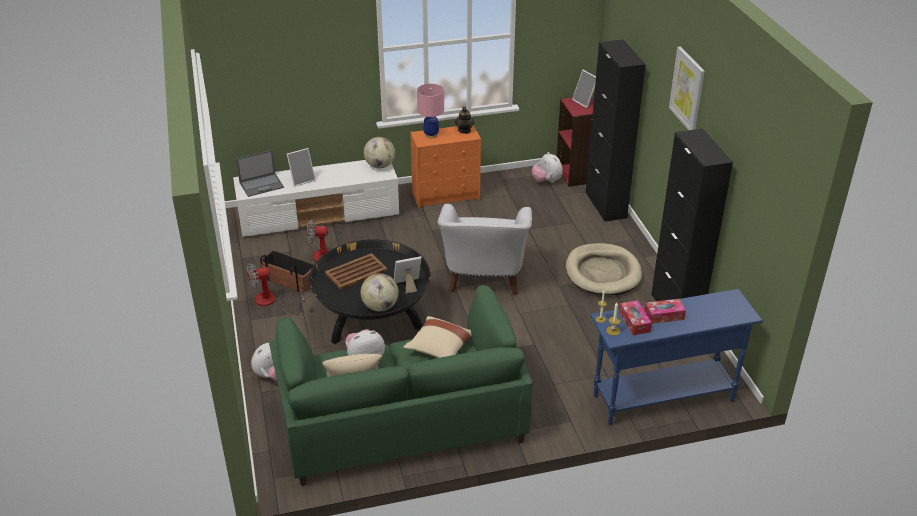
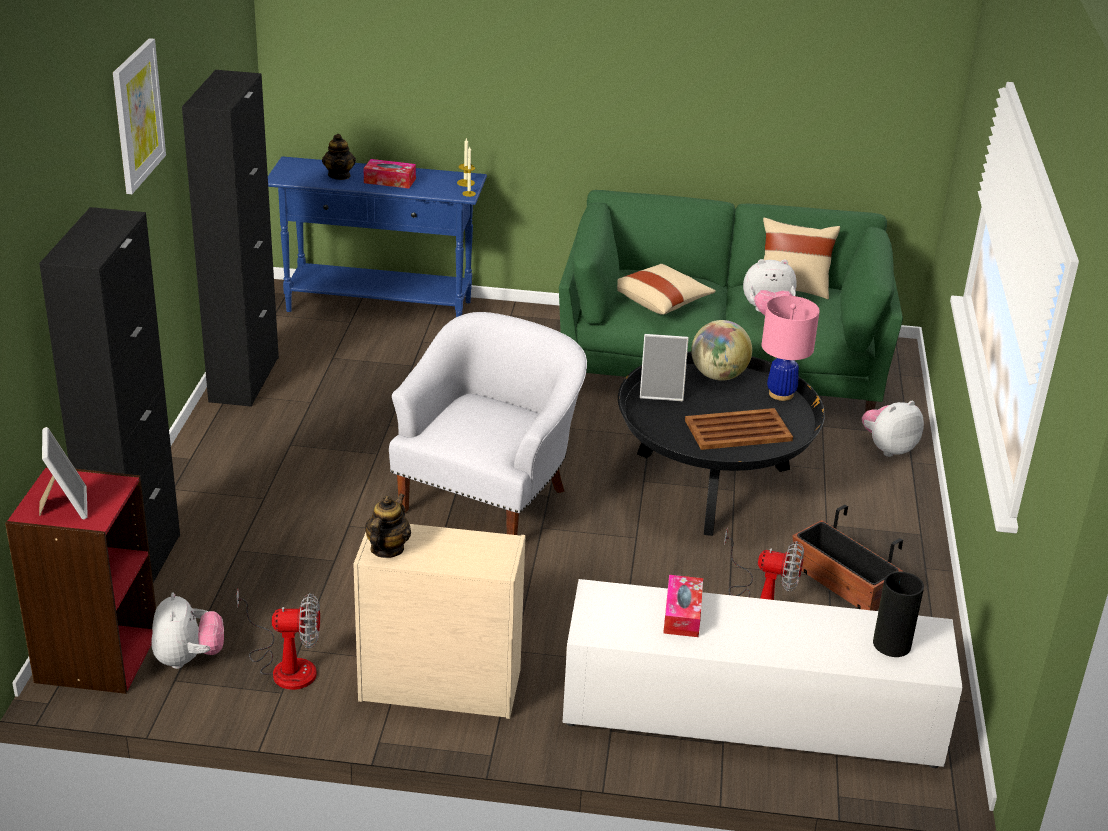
camera: 160 degrees left, 5 degrees down
laptop [236,150,284,197] -> vase [873,572,924,657]
fan [247,263,305,315] -> fan moved to [236,590,320,690]
picture frame [287,148,316,187] -> none
globe [364,137,395,168] -> none
orange dresser [410,125,481,209] -> beige dresser [353,524,526,719]
pink table lamp [417,84,444,138] -> pink table lamp moved to [762,296,820,401]
beige dog bed [566,243,642,295] -> none
tissue box [619,300,652,335] -> tissue box moved to [663,575,703,637]
none -> teapot [322,134,356,180]

